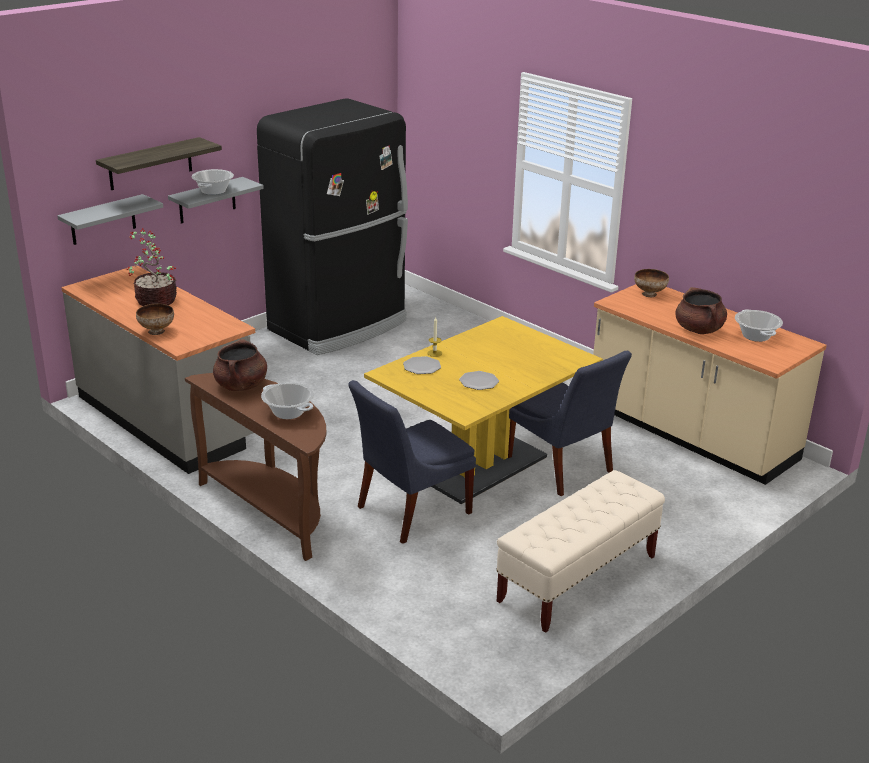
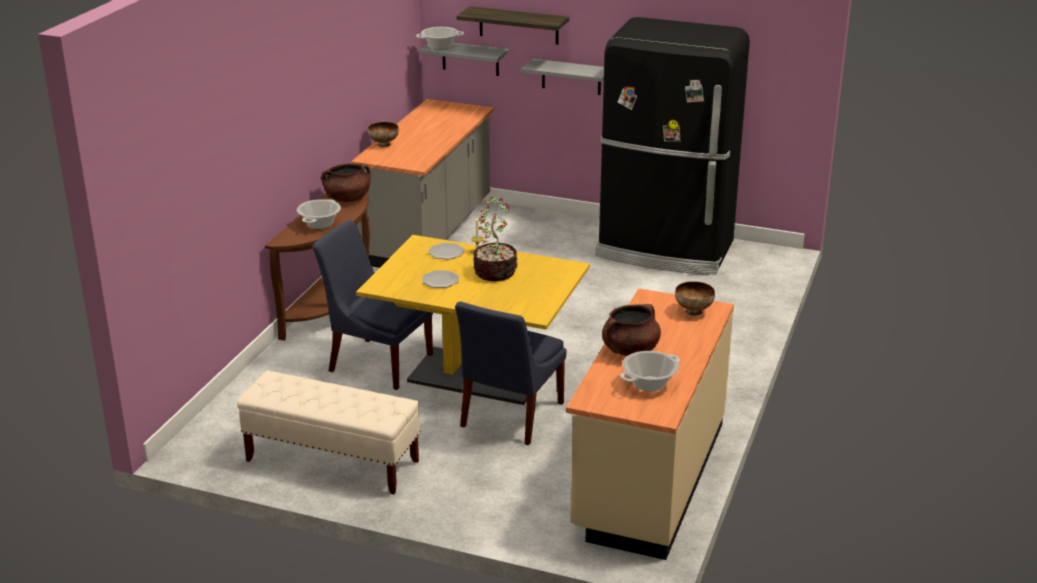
camera: 65 degrees right, 0 degrees up
potted plant [127,228,177,306] -> potted plant moved to [473,197,518,281]
cooking pot [191,169,234,195] -> cooking pot moved to [416,27,464,50]

